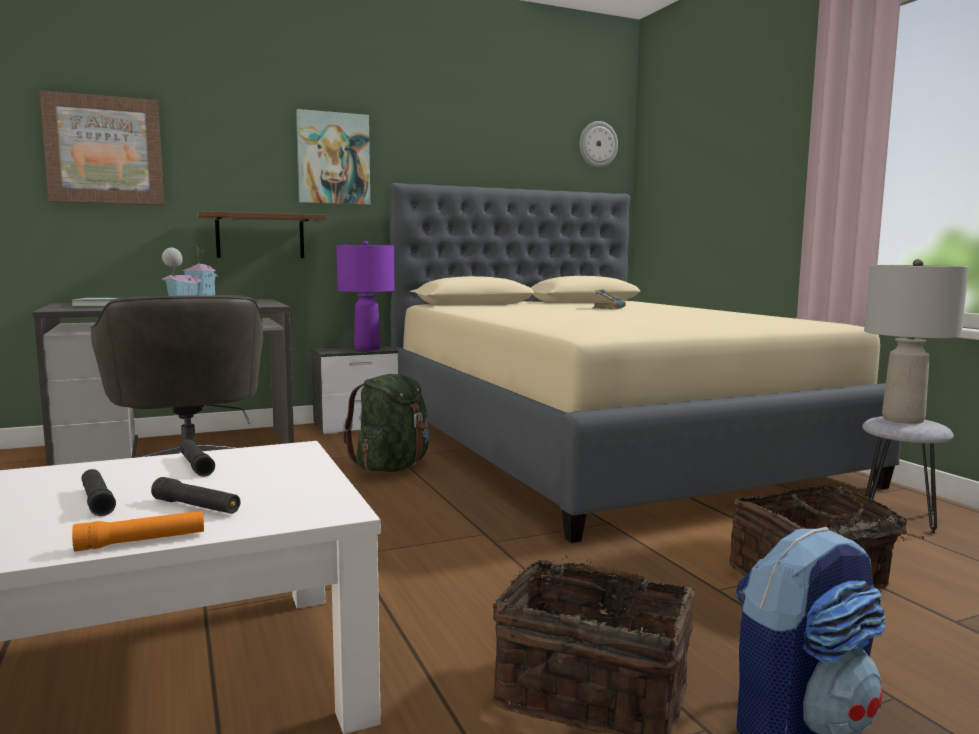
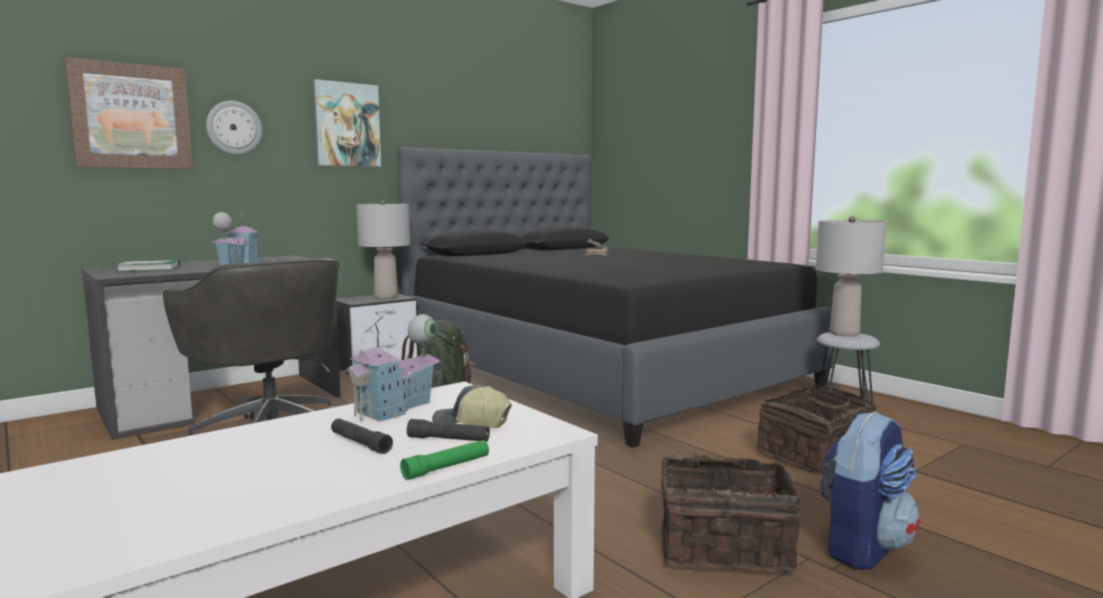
camera: 15 degrees left, 0 degrees up
orange flashlight [72,511,204,552] -> green flashlight [400,440,489,480]
black flashlight [179,439,215,477] -> toy house [343,314,440,422]
brown shelf [197,211,327,258] -> none
purple table lamp [336,241,395,350] -> grey table lamp [356,200,410,299]
beige bed [390,183,901,543] -> black bed [398,147,833,448]
wall clock [579,121,618,168] -> wall clock moved to [206,101,262,155]
none -> cap [432,385,512,428]

